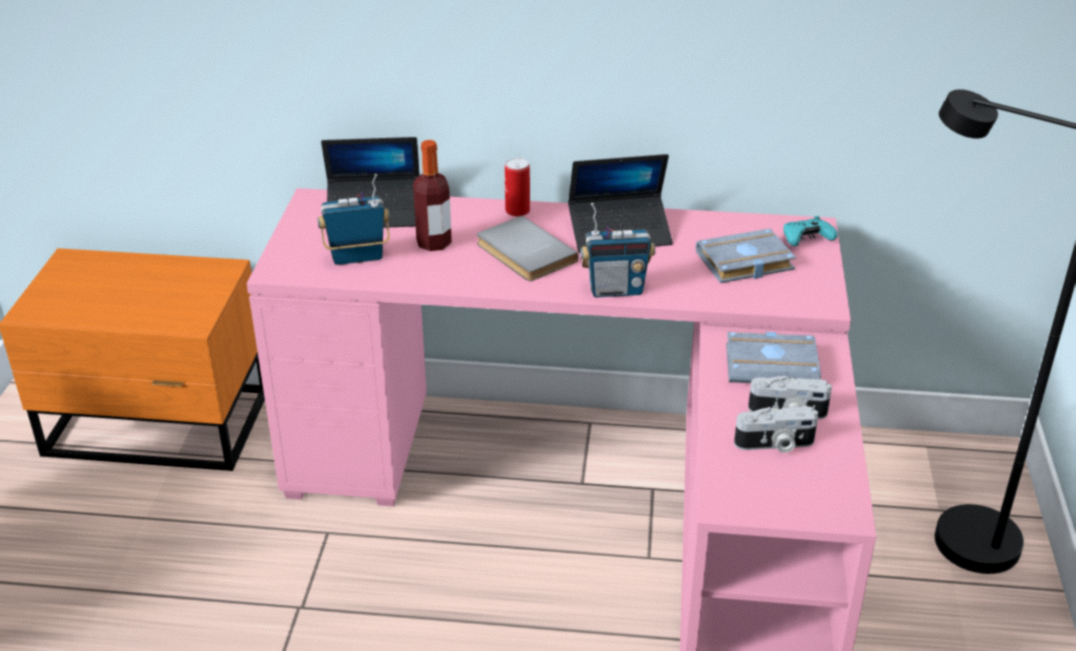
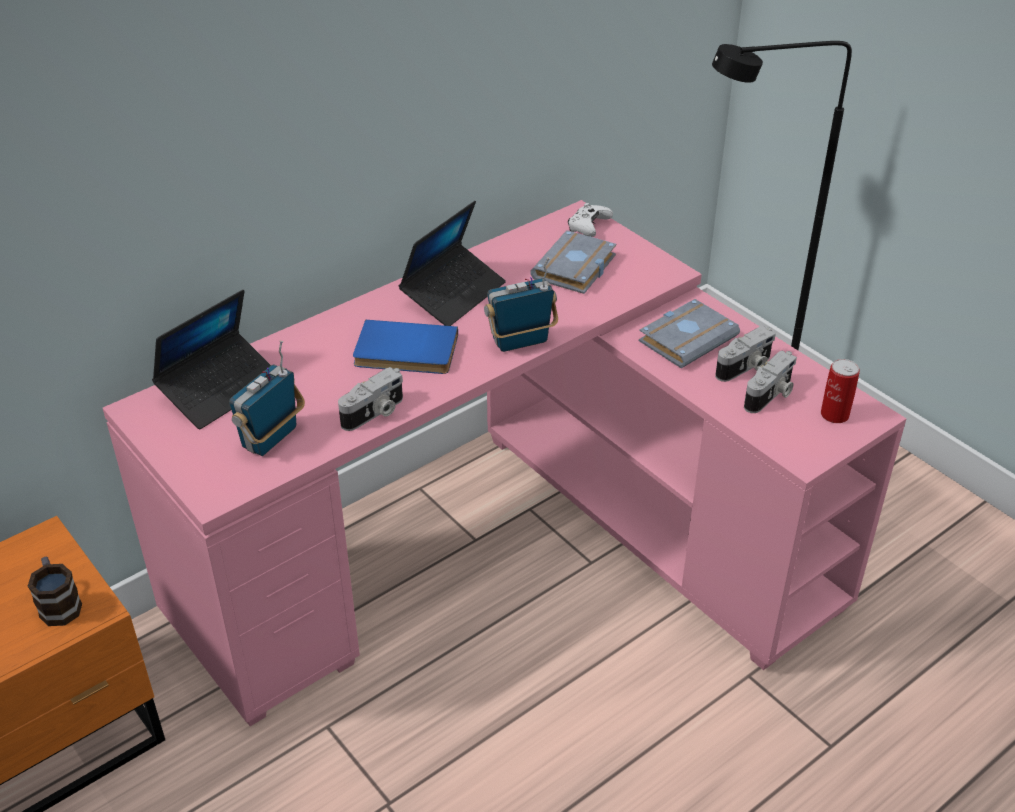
camera: 45 degrees left, 5 degrees up
bottle [413,140,452,251] -> none
grey book [477,216,578,281] -> blue book [353,320,458,374]
can [505,158,530,217] -> can moved to [821,359,860,423]
radio [580,203,655,297] -> radio turned 150 degrees counterclockwise [484,257,558,352]
turquoise game controller [784,216,838,246] -> white game controller [568,203,613,237]
none -> mug [28,556,82,626]
none -> camera [338,367,403,431]

